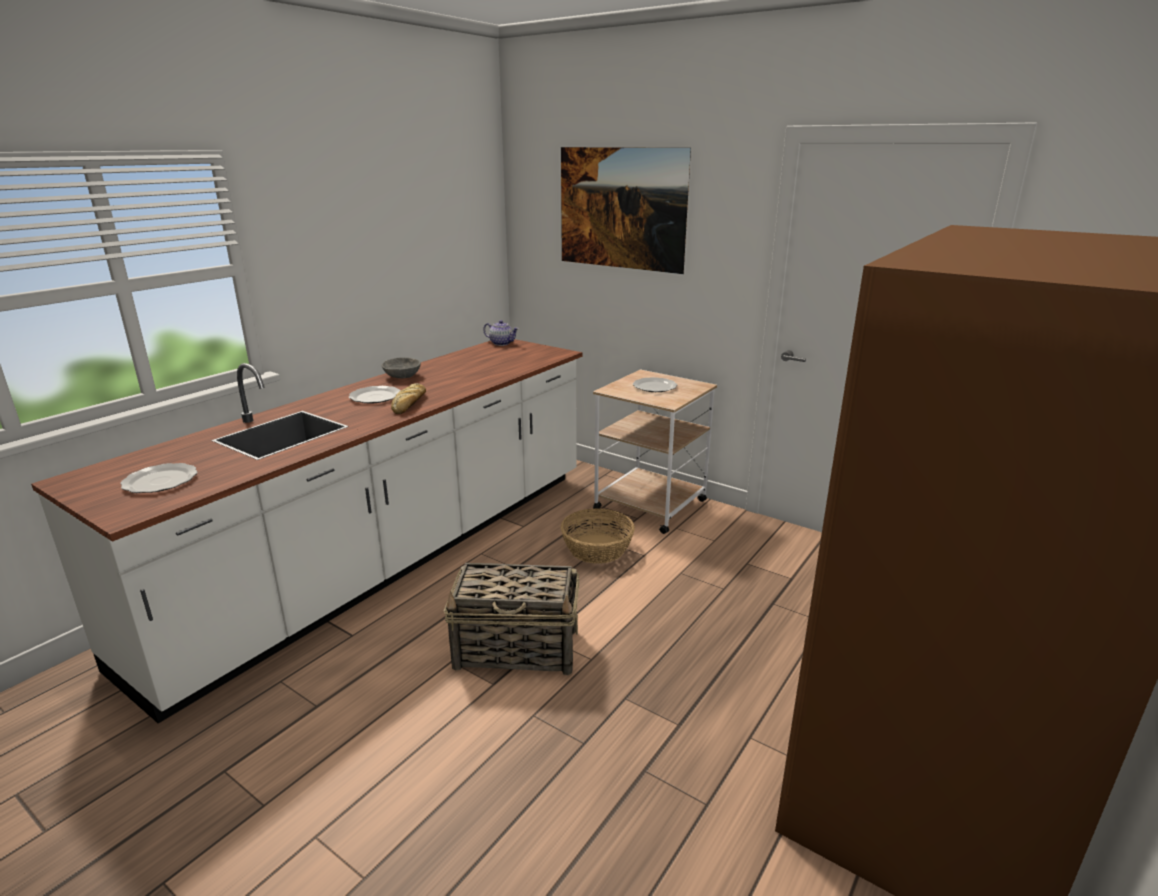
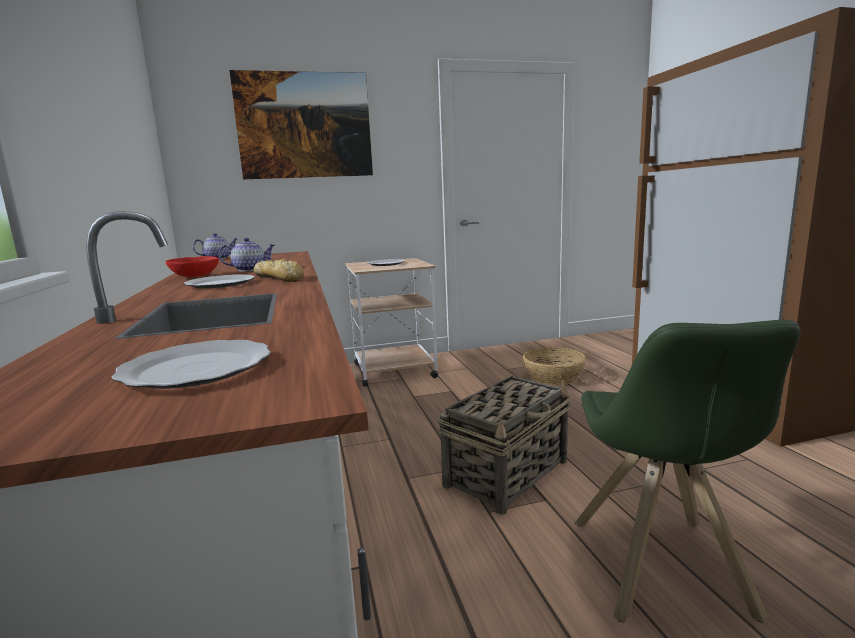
camera: 50 degrees left, 10 degrees down
grey bowl [382,357,421,378] -> red bowl [165,256,219,278]
basket [561,508,635,564] -> basket moved to [523,347,586,385]
none -> teapot [219,238,275,271]
none -> green chair [574,320,800,624]

